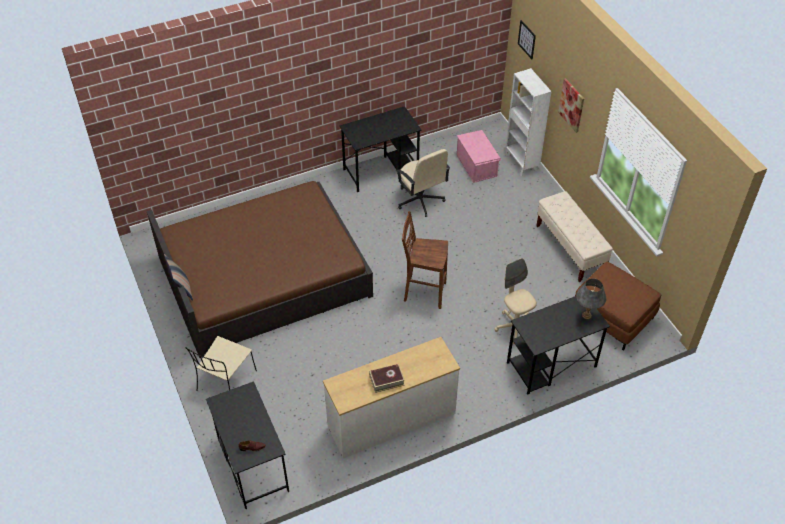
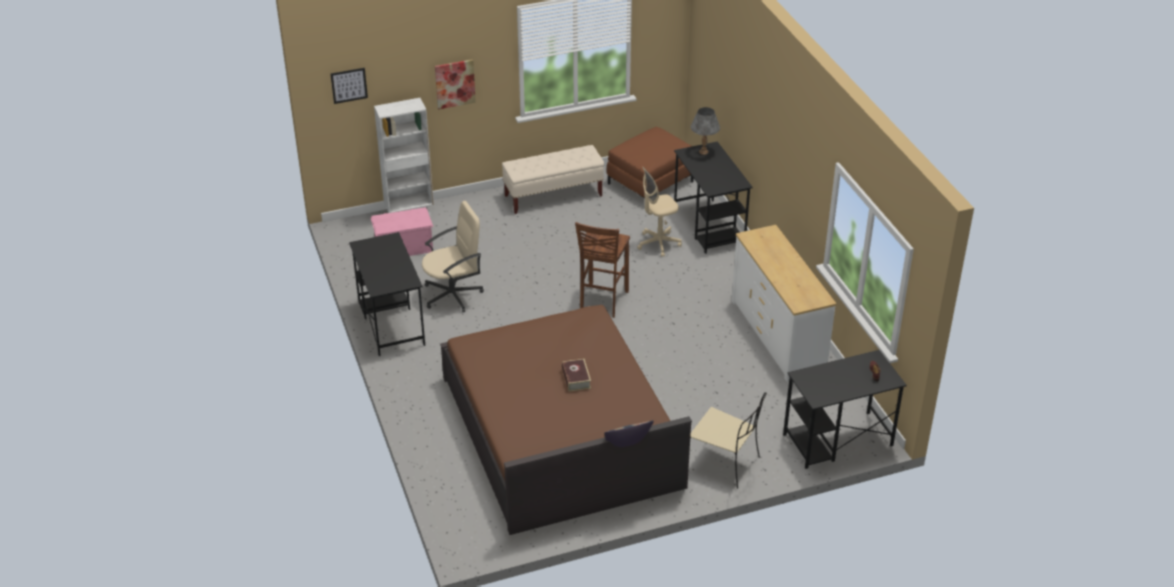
camera: 85 degrees left, 10 degrees down
book [369,364,405,393] -> book moved to [562,359,591,392]

